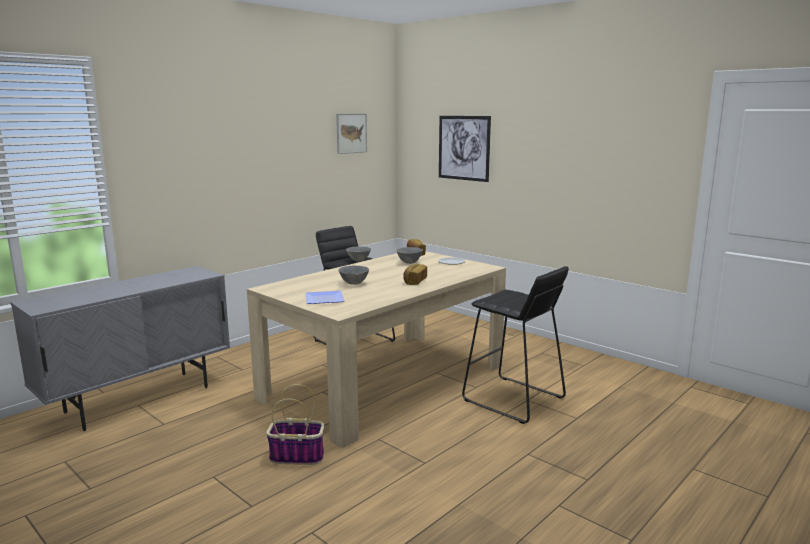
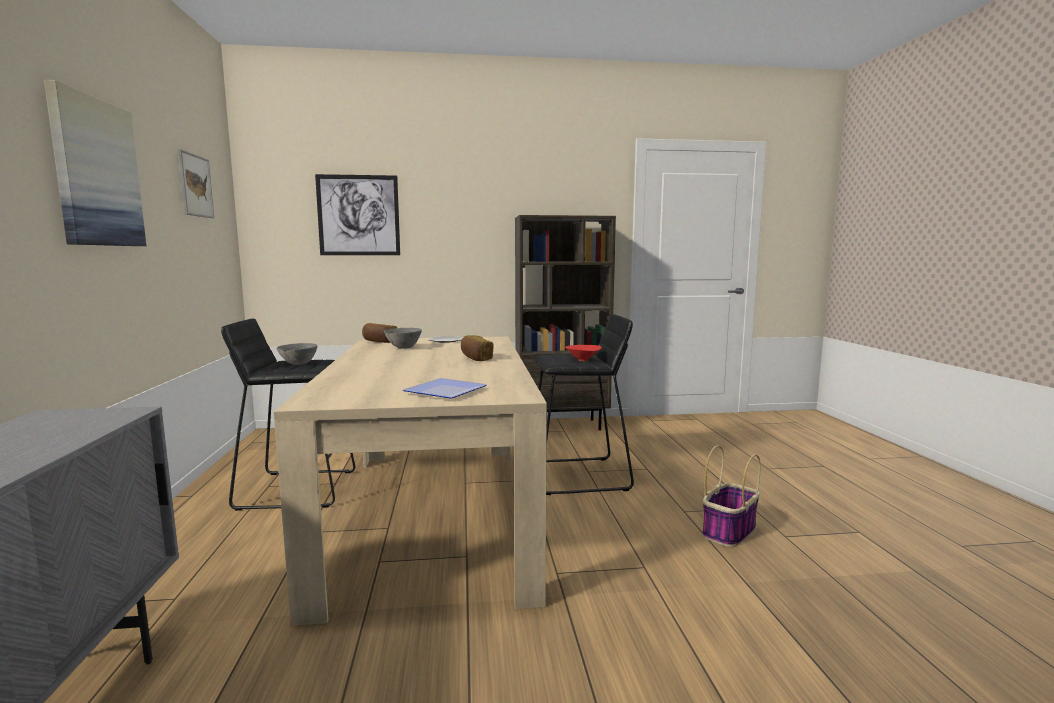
camera: 50 degrees left, 5 degrees down
basket [266,384,324,465] -> basket moved to [702,445,761,547]
grey bowl [338,266,369,285] -> none
none -> picture [44,80,146,246]
none -> brown bookcase [515,215,616,430]
none -> red bowl [565,345,602,361]

